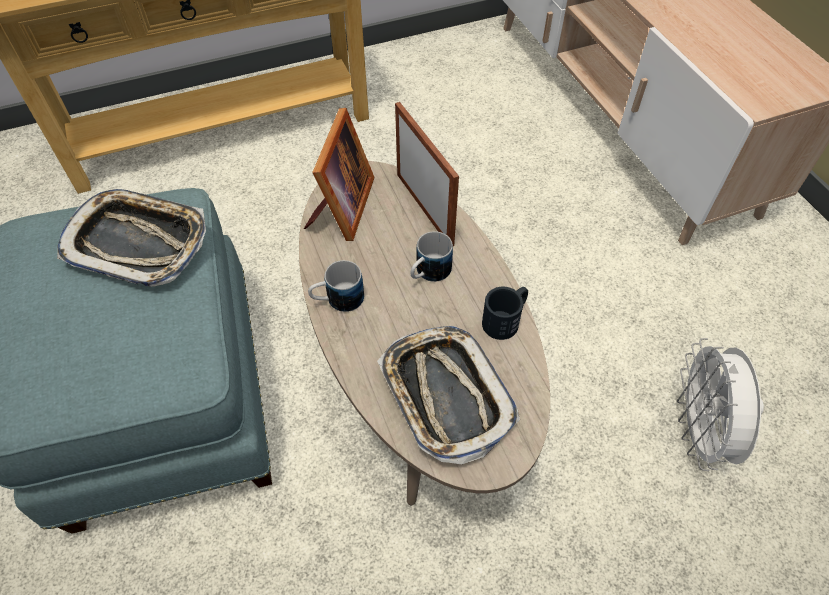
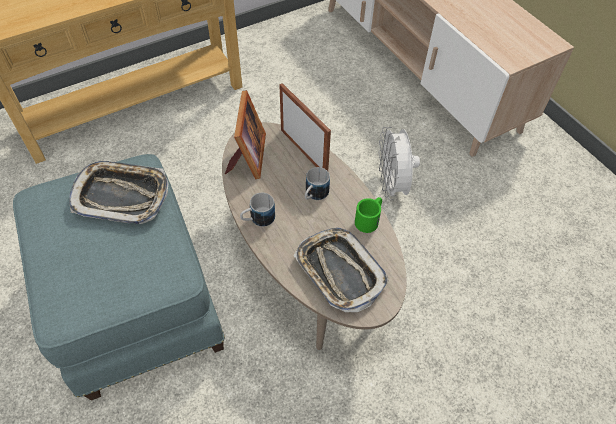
camera: 10 degrees left, 0 degrees up
black mug [482,287,528,340] -> green mug [355,197,382,233]
white fan [677,338,764,471] -> white fan moved to [378,127,420,200]

